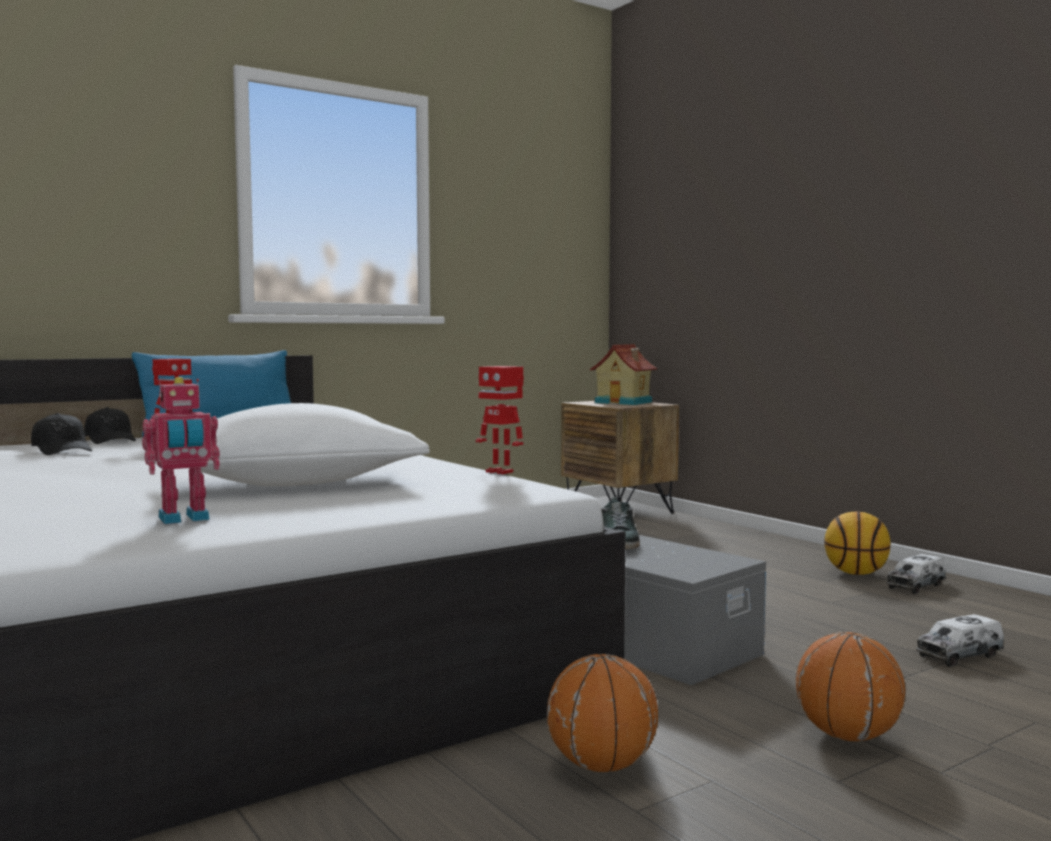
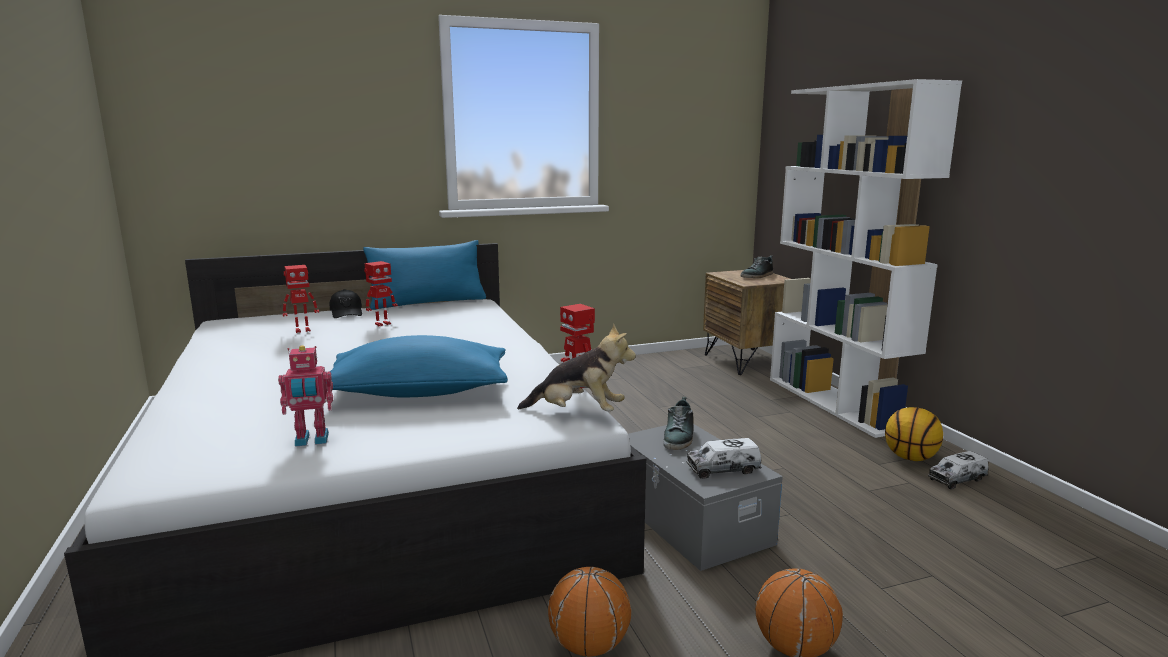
camera: 15 degrees right, 10 degrees up
black cap [31,413,92,455] -> toy robot [282,265,319,333]
white pillow [201,403,429,486] -> blue pillow [330,335,508,398]
toy house [590,344,657,405] -> shoe [740,255,773,278]
toy truck [916,614,1004,667] -> toy truck moved to [686,438,761,479]
none -> plush toy [517,324,636,411]
none -> white bookcase [770,79,962,438]

